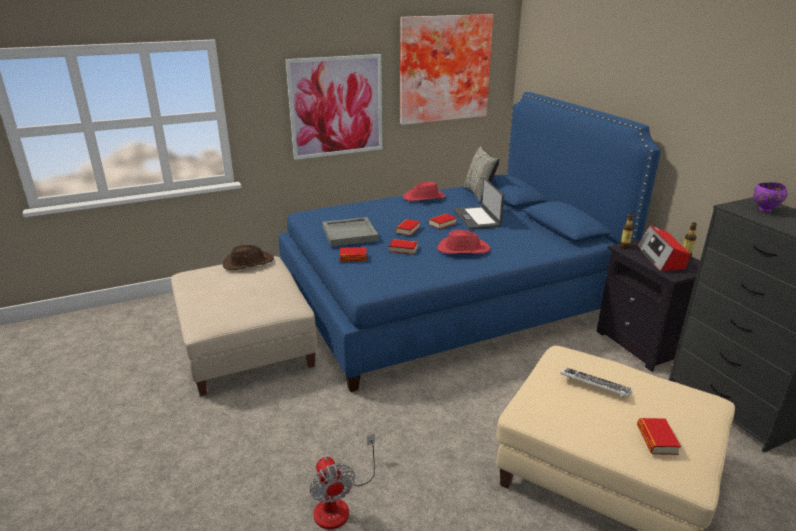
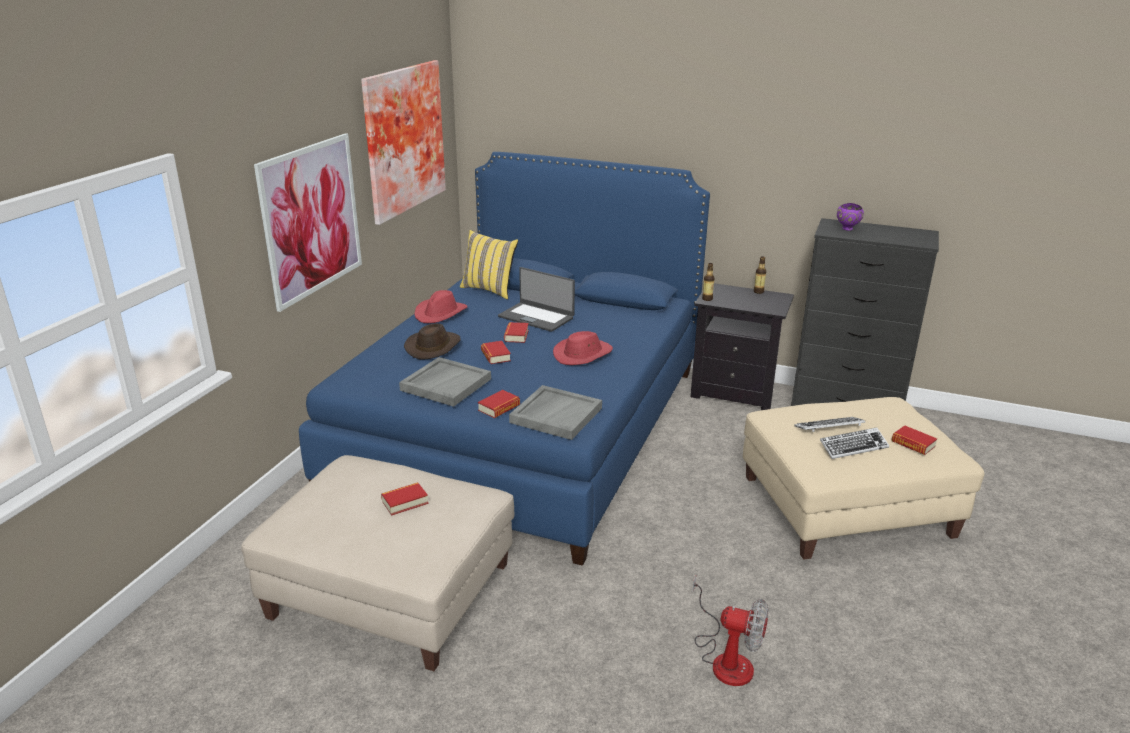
camera: 45 degrees left, 0 degrees up
brown hat [223,245,274,270] -> brown hat moved to [404,323,461,360]
book [389,239,418,255] -> book moved to [381,483,429,515]
grey pillow [464,146,499,203] -> yellow pillow [460,230,518,299]
radio [637,225,690,271] -> none
none -> grey tray [509,385,602,440]
none -> keyboard [820,427,889,459]

